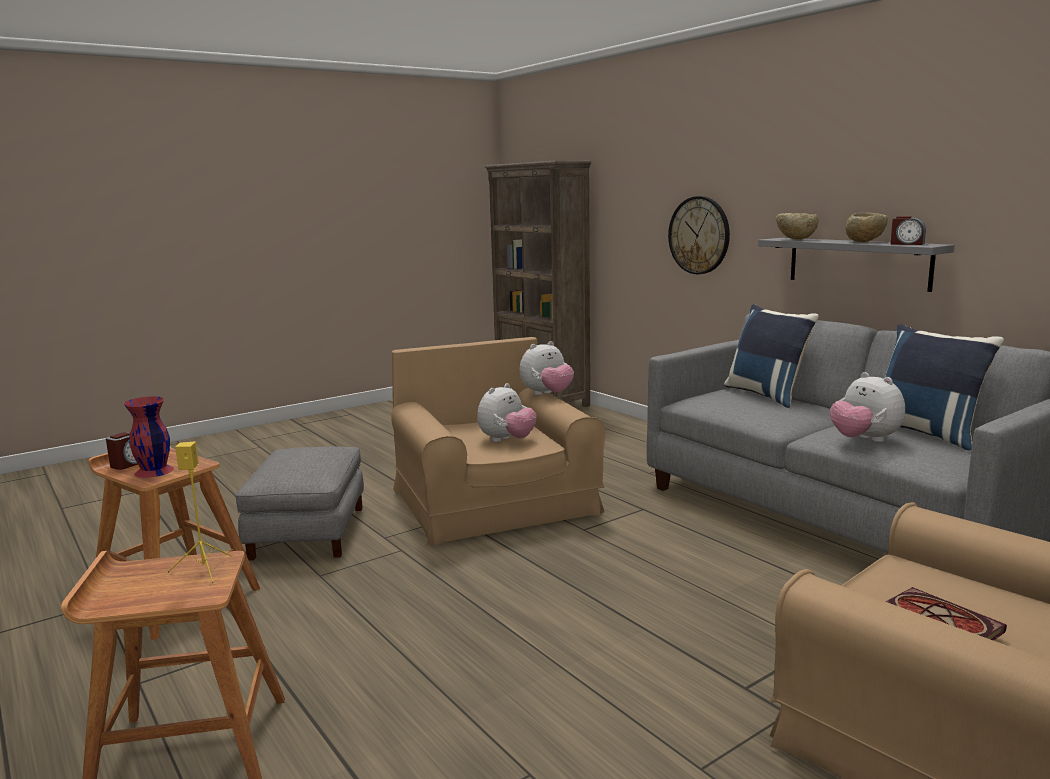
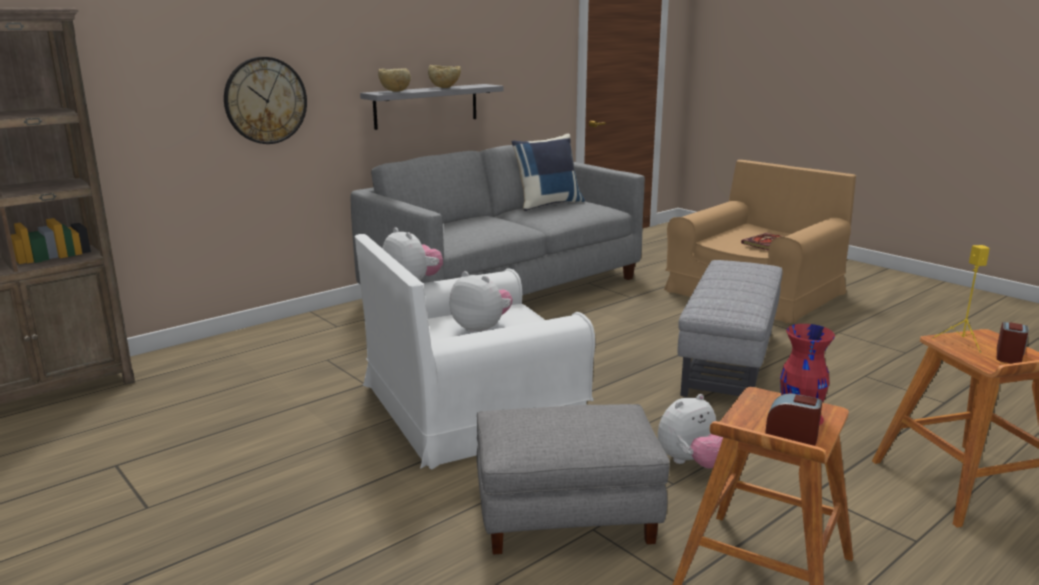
camera: 95 degrees left, 5 degrees up
brown armchair [391,337,606,545] -> white armchair [355,234,595,469]
blue pillow [724,304,819,408] -> none
plush toy [830,372,905,442] -> plush toy moved to [658,394,723,469]
alarm clock [890,216,926,245] -> alarm clock moved to [997,322,1028,363]
none -> grey ottoman [678,260,783,397]

